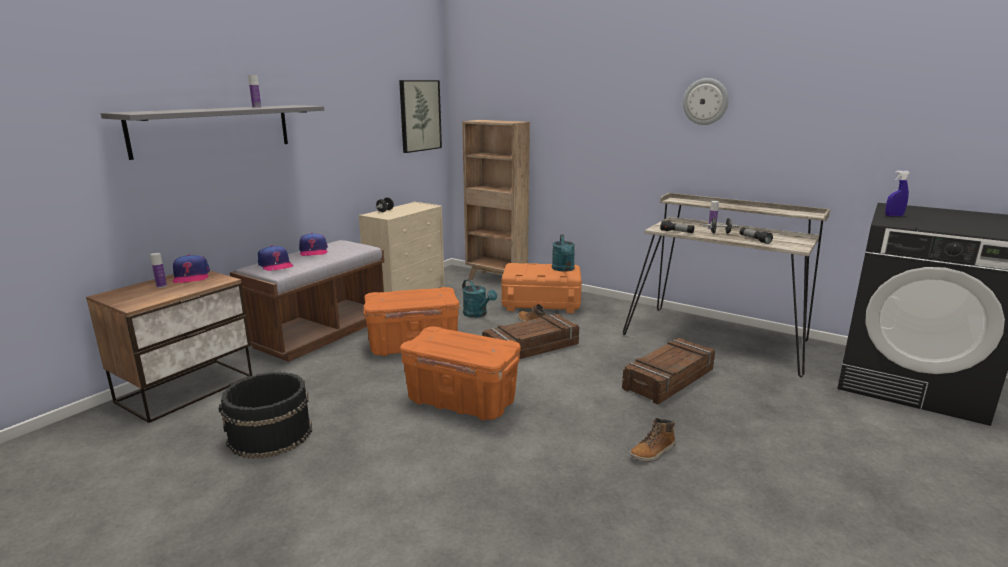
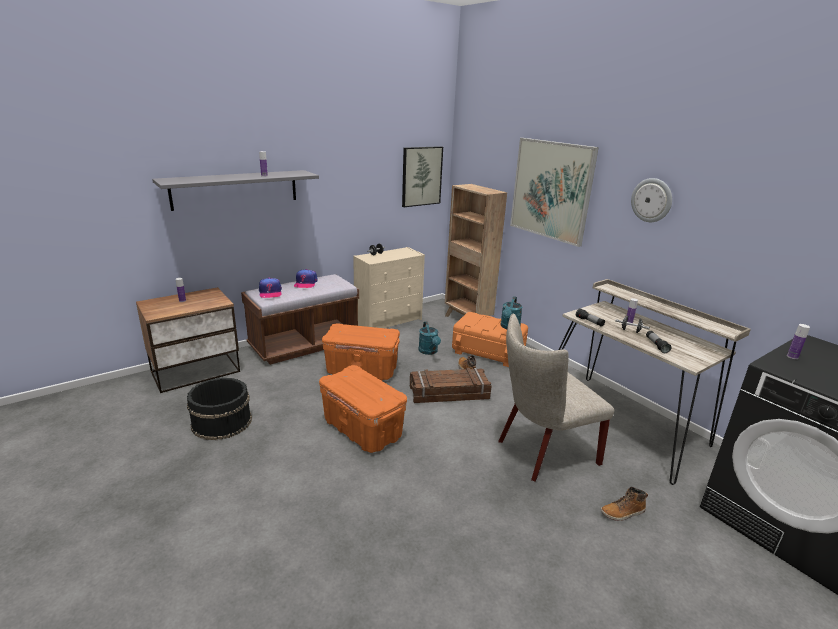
camera: 20 degrees right, 5 degrees up
cap [173,254,210,283] -> none
crate [622,338,715,405] -> beige chair [499,313,615,482]
boot [630,418,675,462] -> boot moved to [601,487,648,521]
blue spray bottle [885,170,910,216] -> bottle [787,324,810,359]
none -> picture [510,138,599,247]

